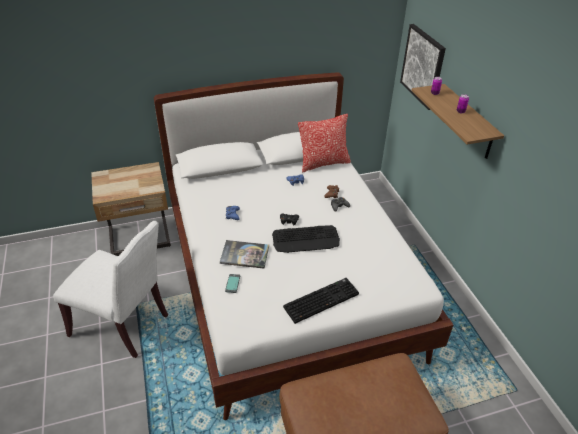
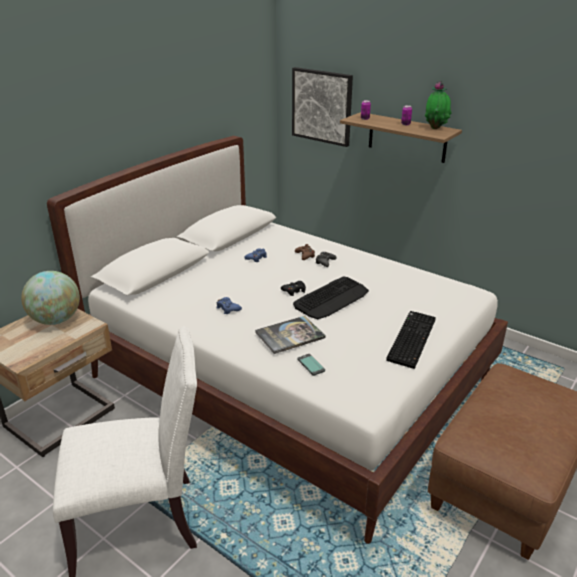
camera: 35 degrees left, 10 degrees down
pillow [298,114,351,173] -> none
none -> globe [21,271,80,325]
none -> potted plant [425,81,452,129]

